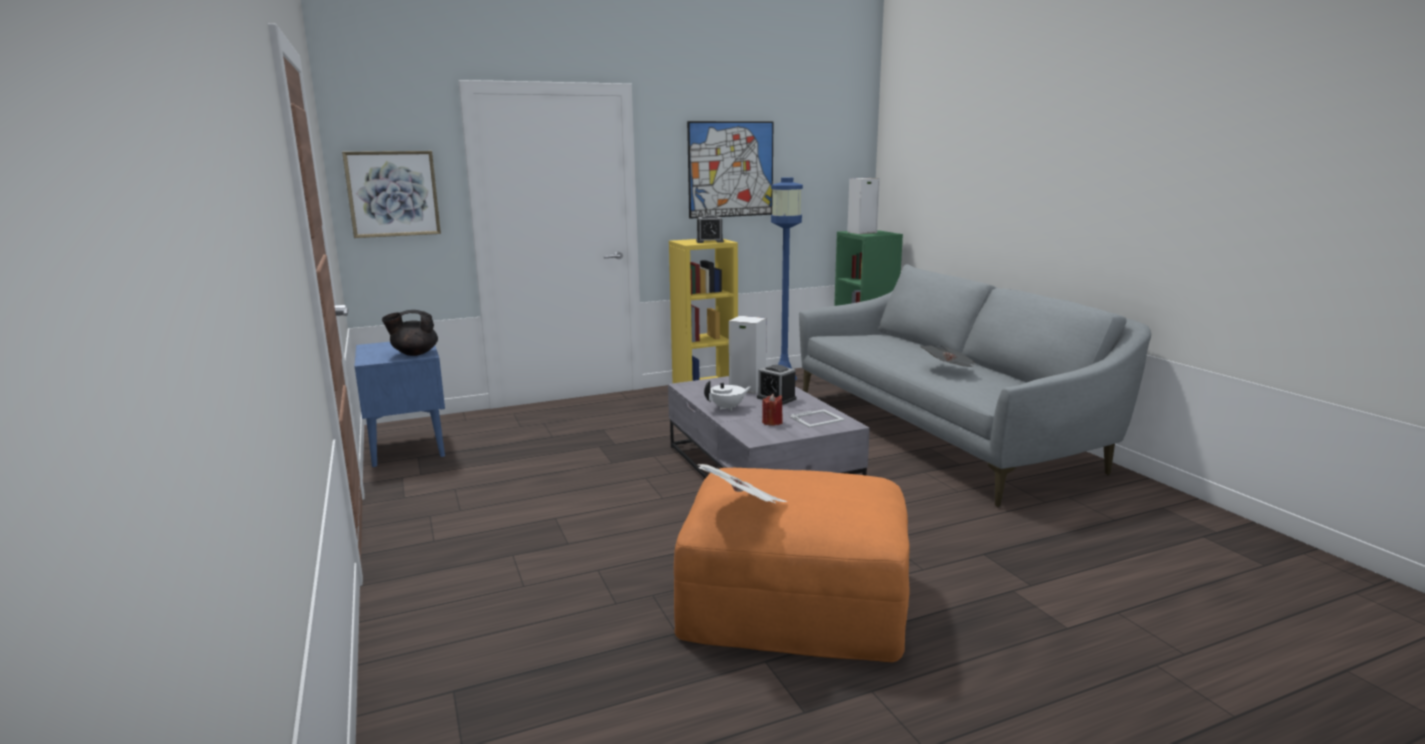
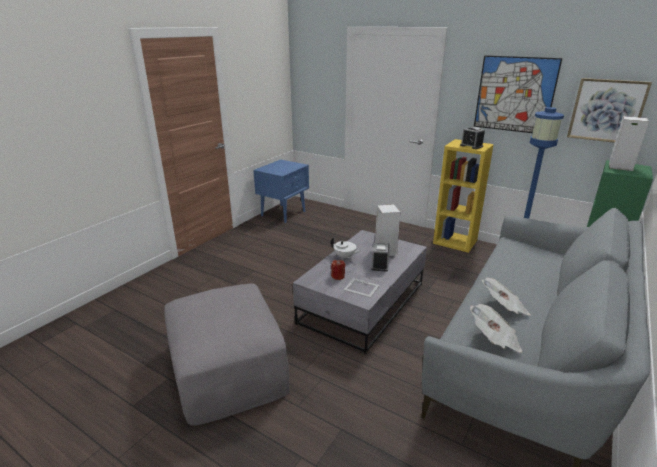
camera: 55 degrees right, 10 degrees up
picture [342,151,441,238] -> picture moved to [567,78,652,143]
black teapot [382,310,438,356] -> none
orange ottoman [674,468,910,662] -> grey ottoman [164,283,290,426]
newspaper [697,464,787,503] -> newspaper moved to [470,304,523,353]

